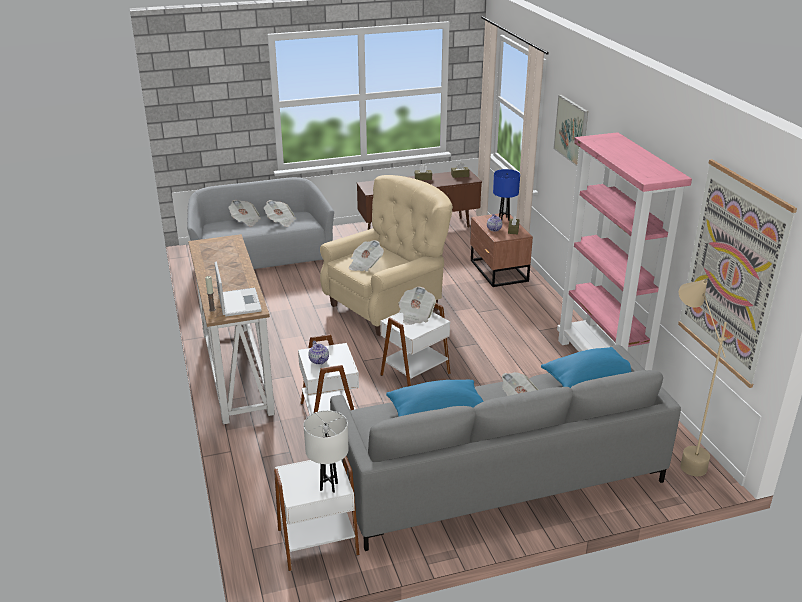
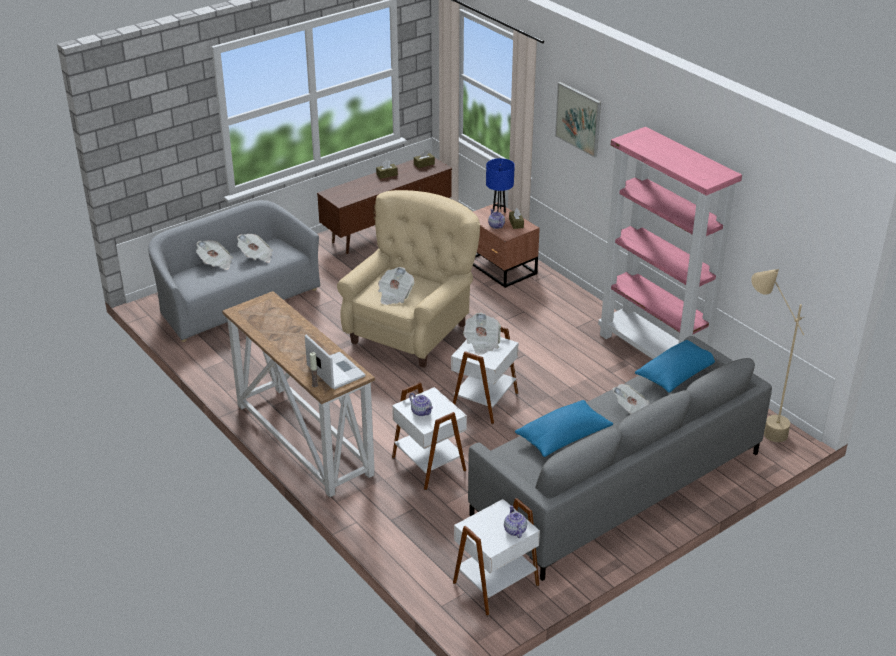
camera: 20 degrees left, 5 degrees up
white table lamp [303,410,348,493] -> teapot [504,505,527,538]
picture [678,159,797,388] -> none

